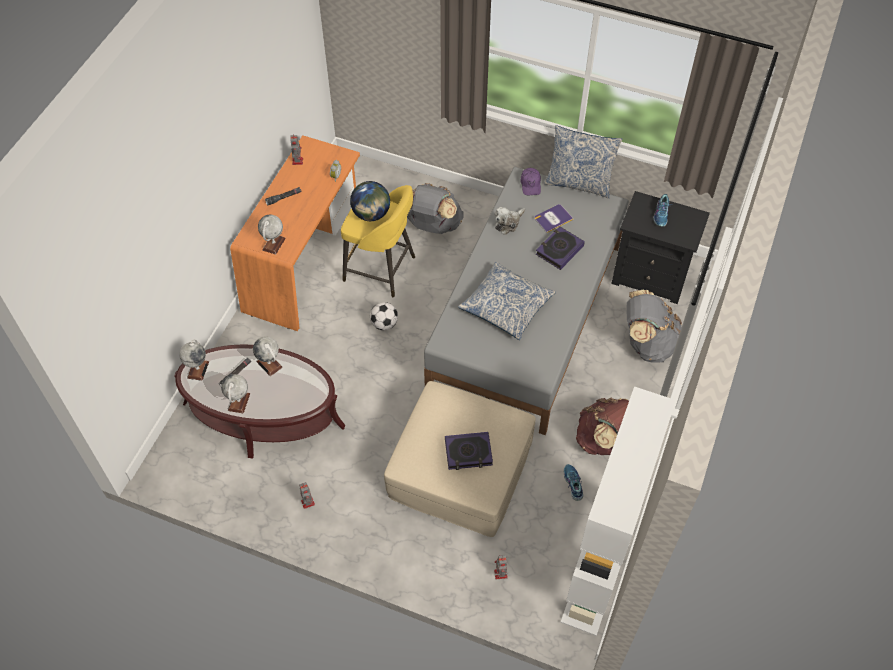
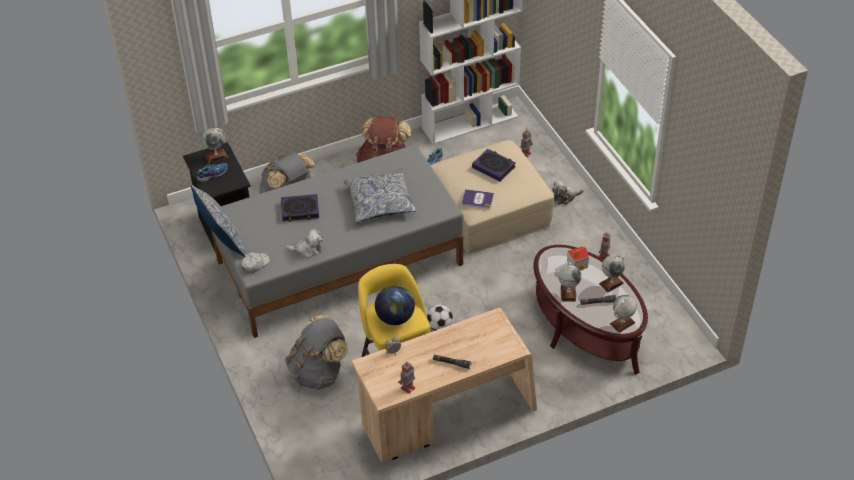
camera: 135 degrees left, 10 degrees down
orange desk [230,135,360,331] -> beige desk [352,308,537,463]
globe [258,215,286,255] -> globe moved to [203,128,228,163]
purple cap [520,168,541,195] -> white cap [241,253,270,273]
book [534,204,573,233] -> book moved to [462,189,494,208]
none -> plush toy [552,180,584,205]
none -> toy house [567,247,589,271]

